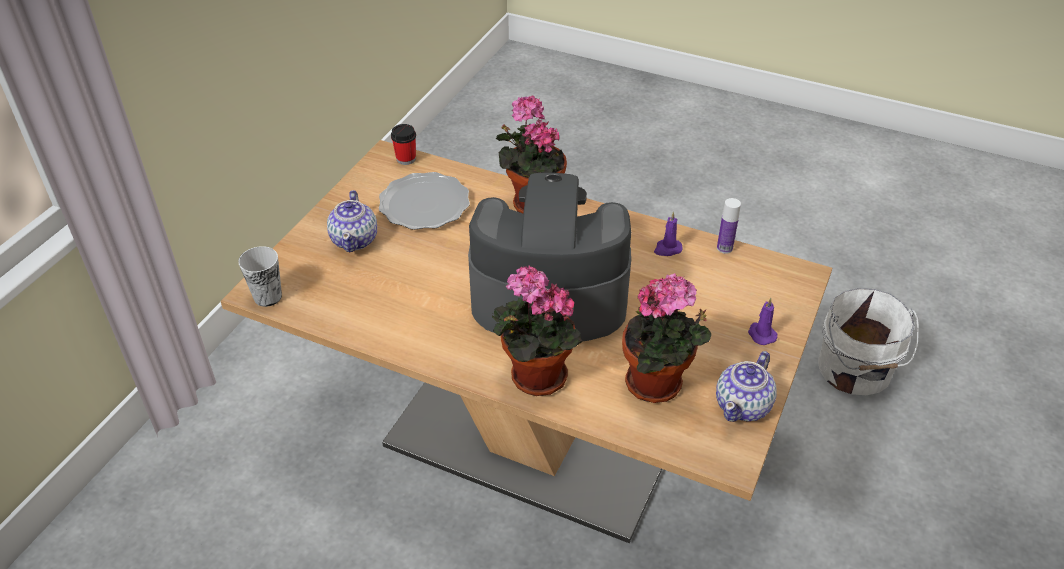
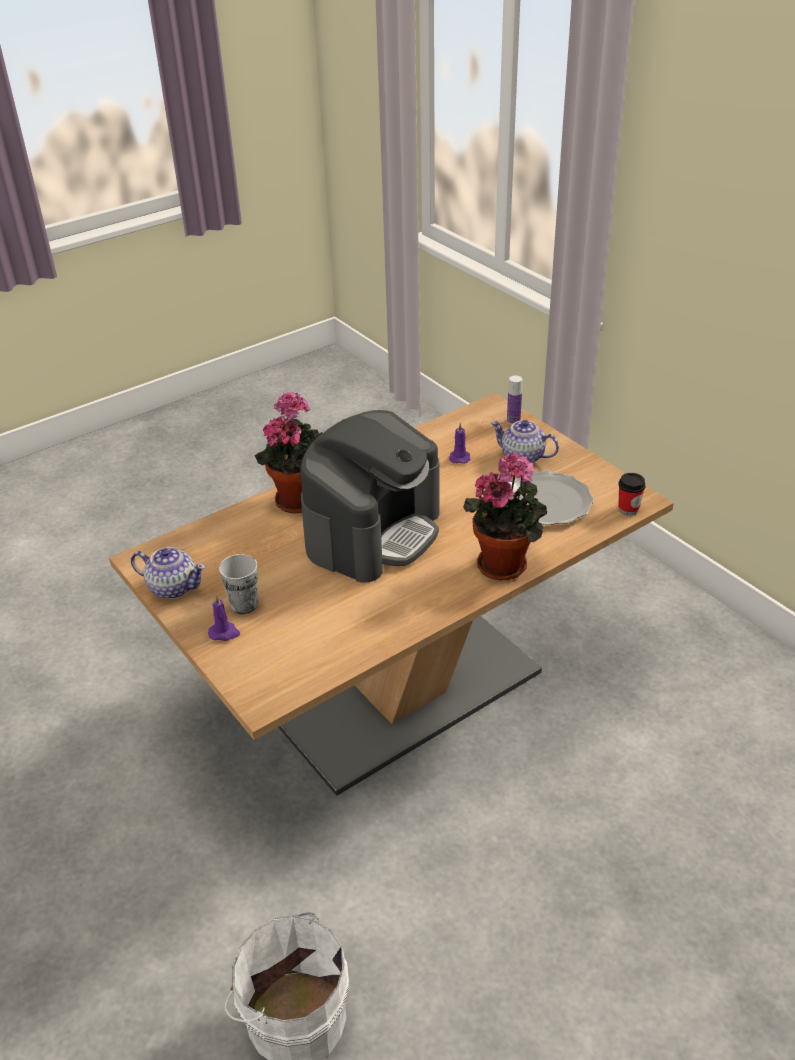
camera: 120 degrees right, 5 degrees down
cup [238,246,282,307] -> cup moved to [219,554,258,614]
potted plant [622,273,712,403] -> none
purple candle [654,212,683,256] -> purple candle moved to [449,422,470,464]
teapot [716,351,777,422] -> teapot turned 135 degrees clockwise [131,547,206,599]
bottle [717,198,741,254] -> bottle moved to [507,376,522,425]

